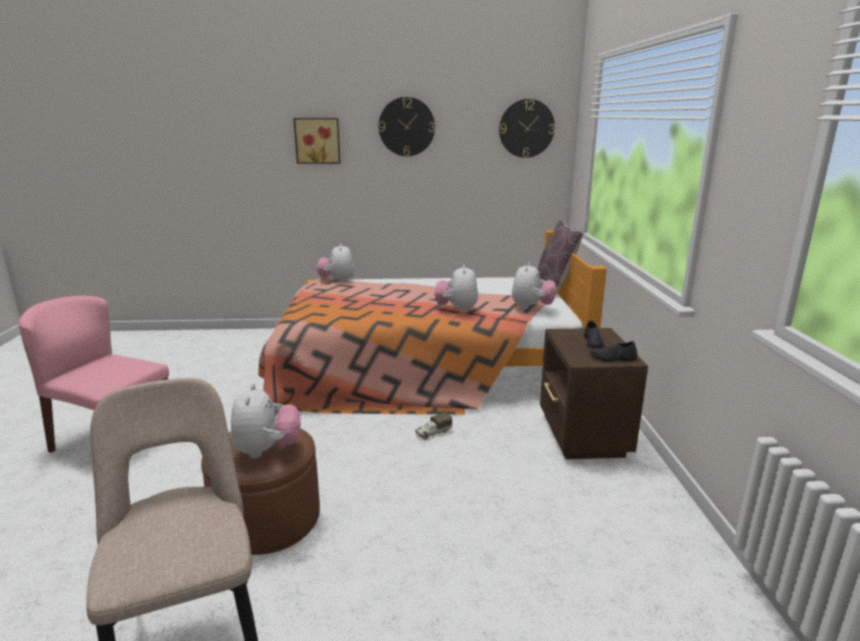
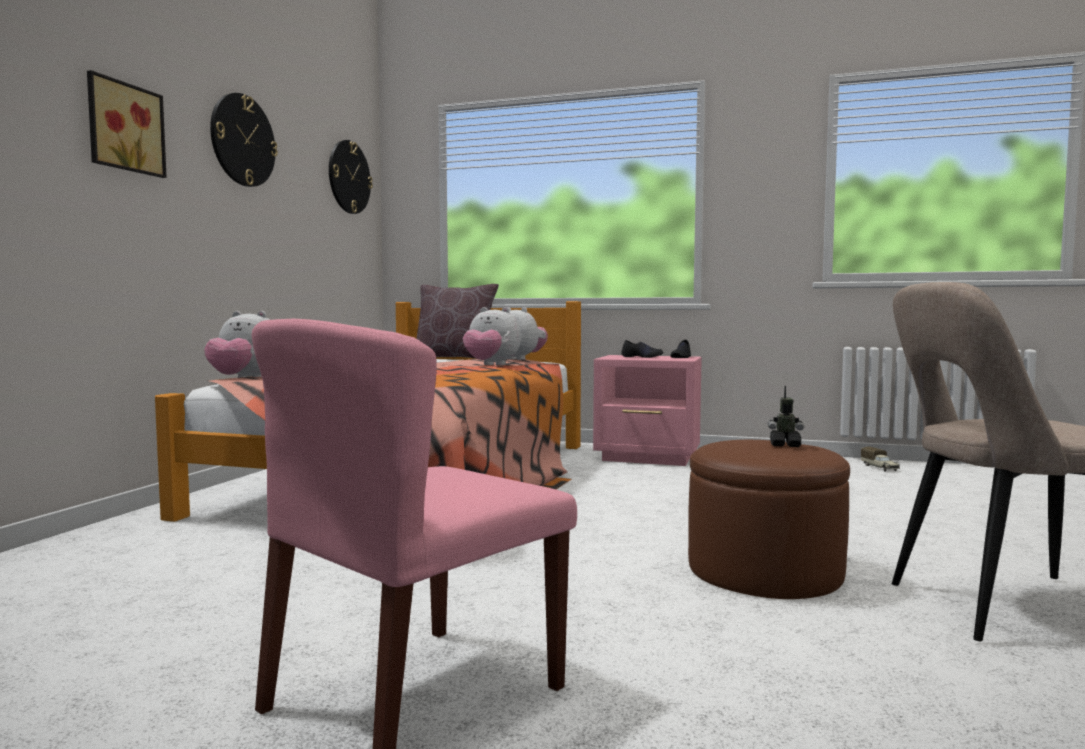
camera: 70 degrees left, 15 degrees down
plush toy [231,384,300,459] -> toy robot [767,386,804,447]
toy truck [415,412,452,439] -> toy truck moved to [861,446,900,472]
brown nightstand [540,328,648,459] -> pink nightstand [593,355,702,466]

